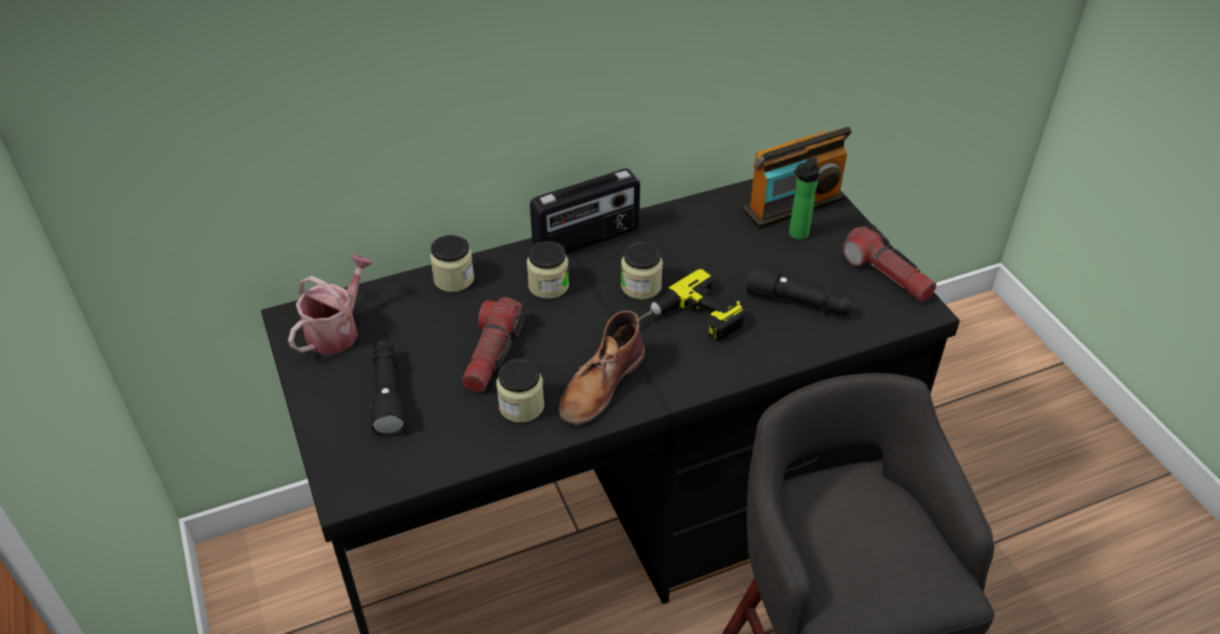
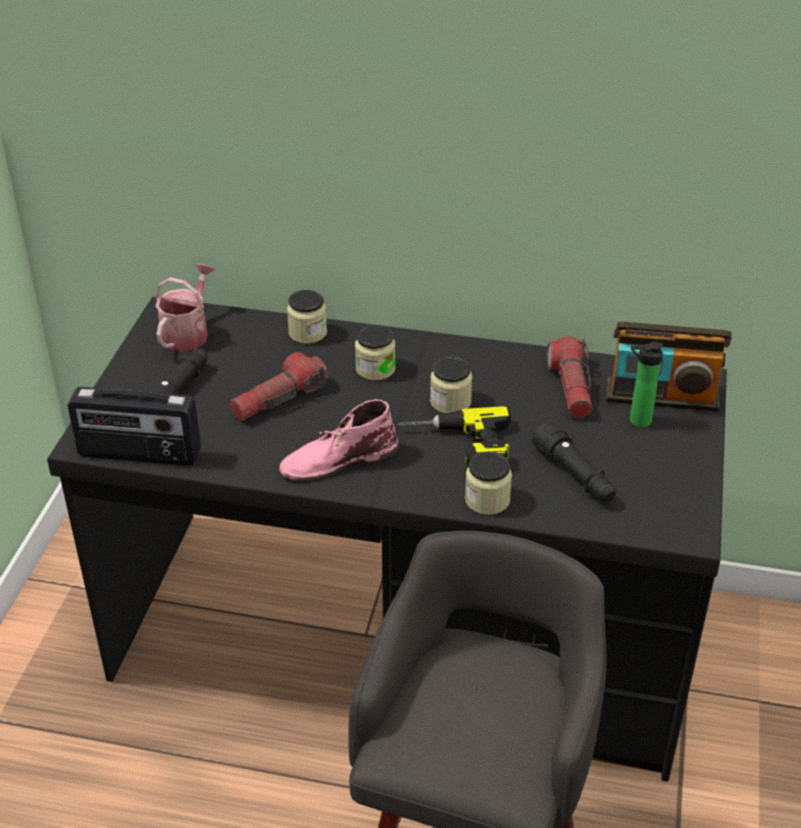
camera: 35 degrees right, 5 degrees down
watering can [288,255,374,355] -> watering can turned 45 degrees counterclockwise [155,263,215,352]
jar [497,359,544,423] -> jar moved to [465,451,512,515]
radio [530,168,640,254] -> radio moved to [68,387,201,466]
brown boot [559,311,645,425] -> pink boot [279,399,398,481]
flashlight [843,225,937,302] -> flashlight moved to [547,336,592,418]

